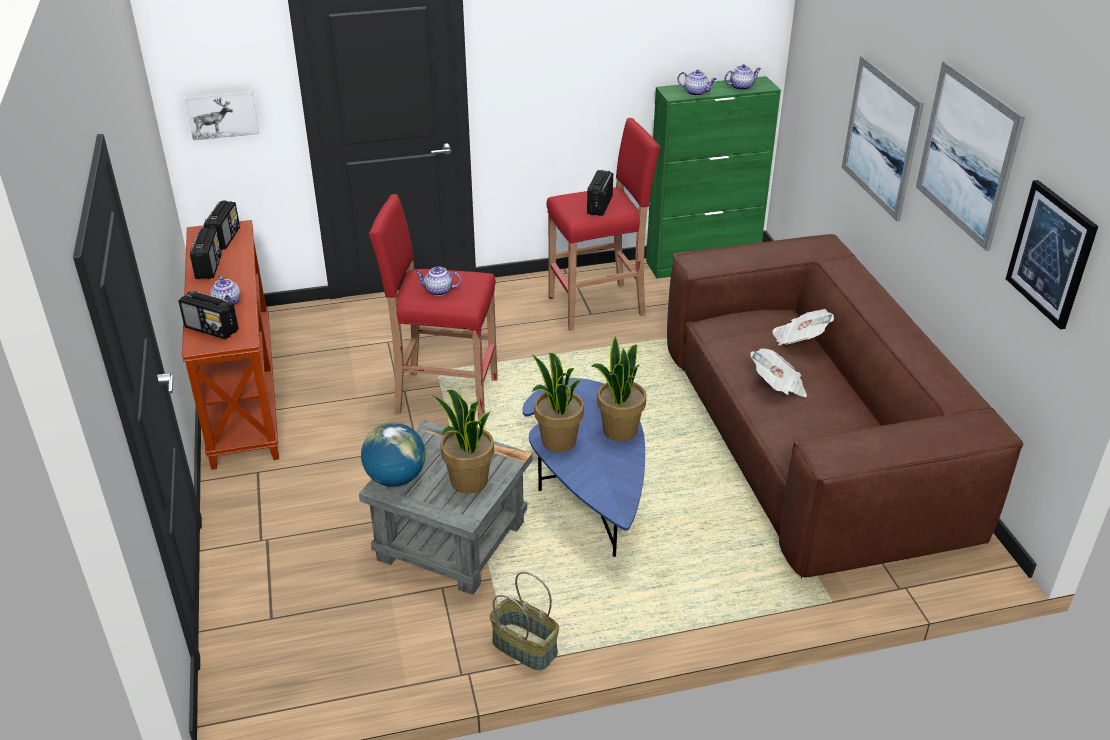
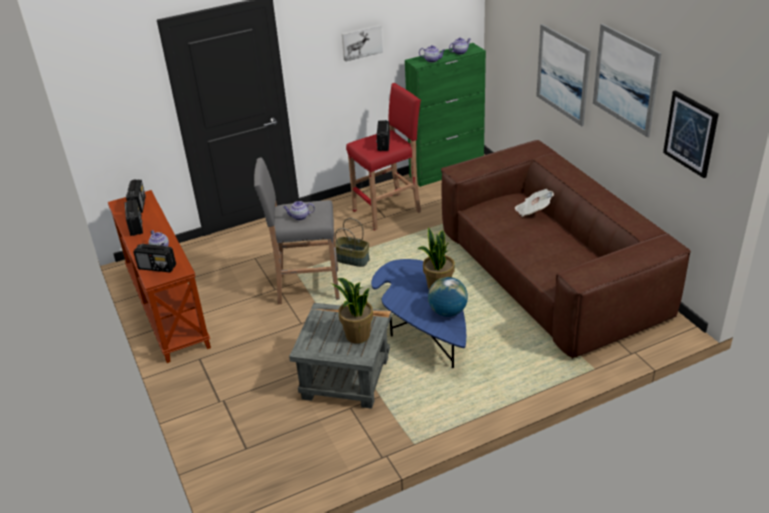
camera: 10 degrees left, 0 degrees up
picture [184,90,259,141] -> picture moved to [342,24,383,62]
globe [361,423,425,487] -> globe moved to [428,277,468,317]
red stool [369,194,498,420] -> grey stool [254,157,340,304]
basket [490,572,559,671] -> basket moved to [335,218,370,267]
potted plant [532,353,584,452] -> none
newspaper [750,349,807,397] -> none

